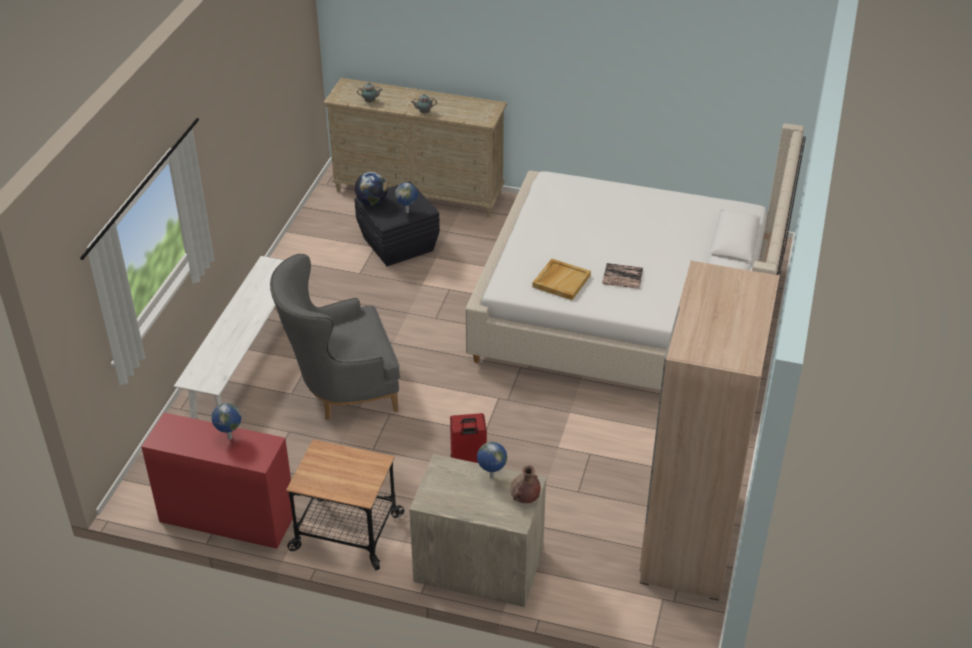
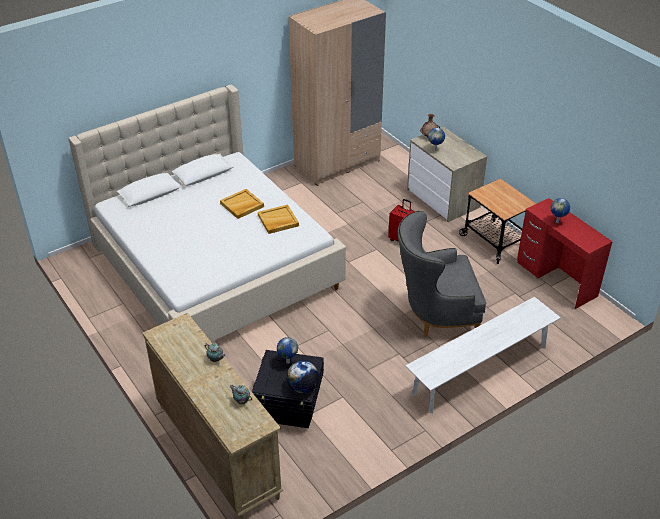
camera: 140 degrees left, 0 degrees up
grey armchair [270,254,400,420] -> grey armchair turned 150 degrees clockwise [398,211,486,337]
book [602,263,643,289] -> beige tray [220,189,264,219]

